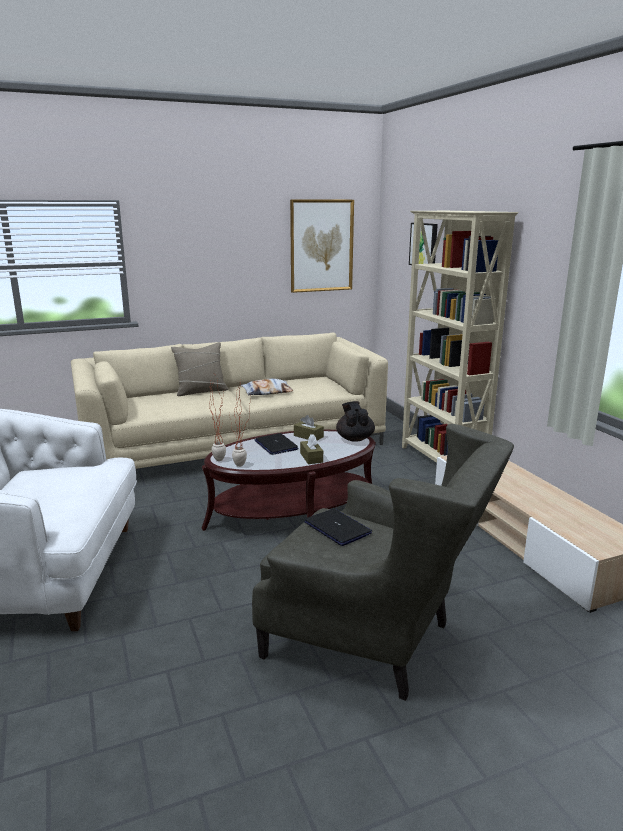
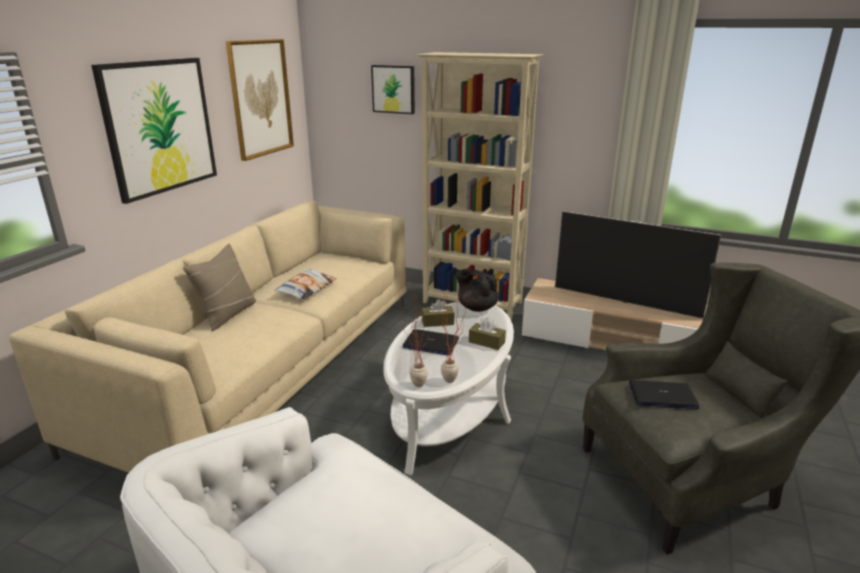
camera: 45 degrees left, 5 degrees up
brown coffee table [202,429,376,531] -> white coffee table [383,301,514,475]
none -> picture [91,58,217,204]
none -> television [555,211,721,319]

